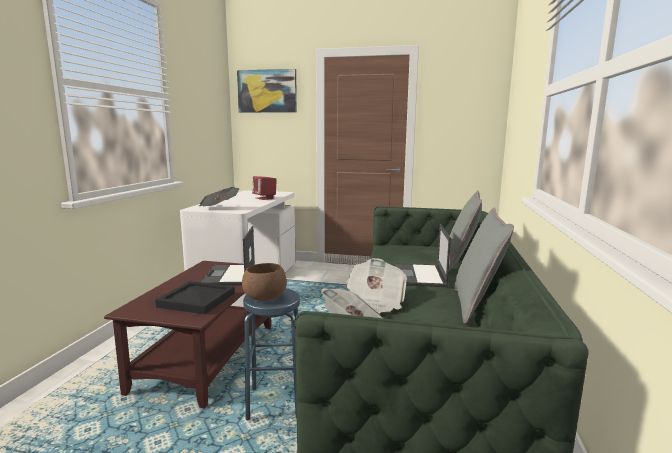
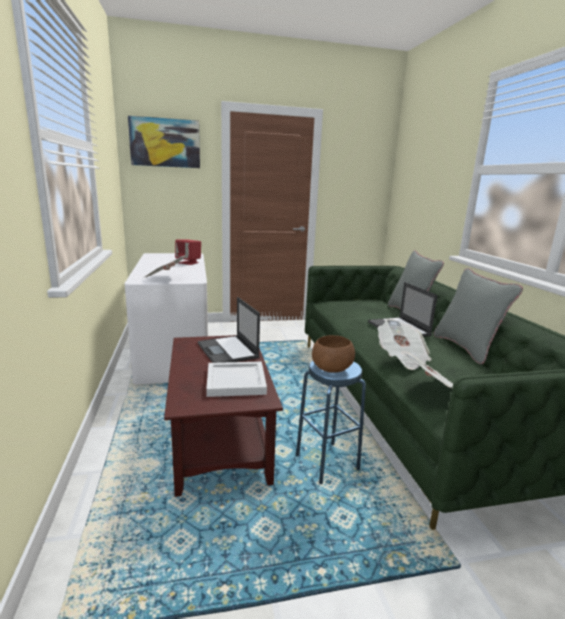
camera: 25 degrees left, 5 degrees up
black tray [155,281,235,314] -> white tray [206,362,267,397]

